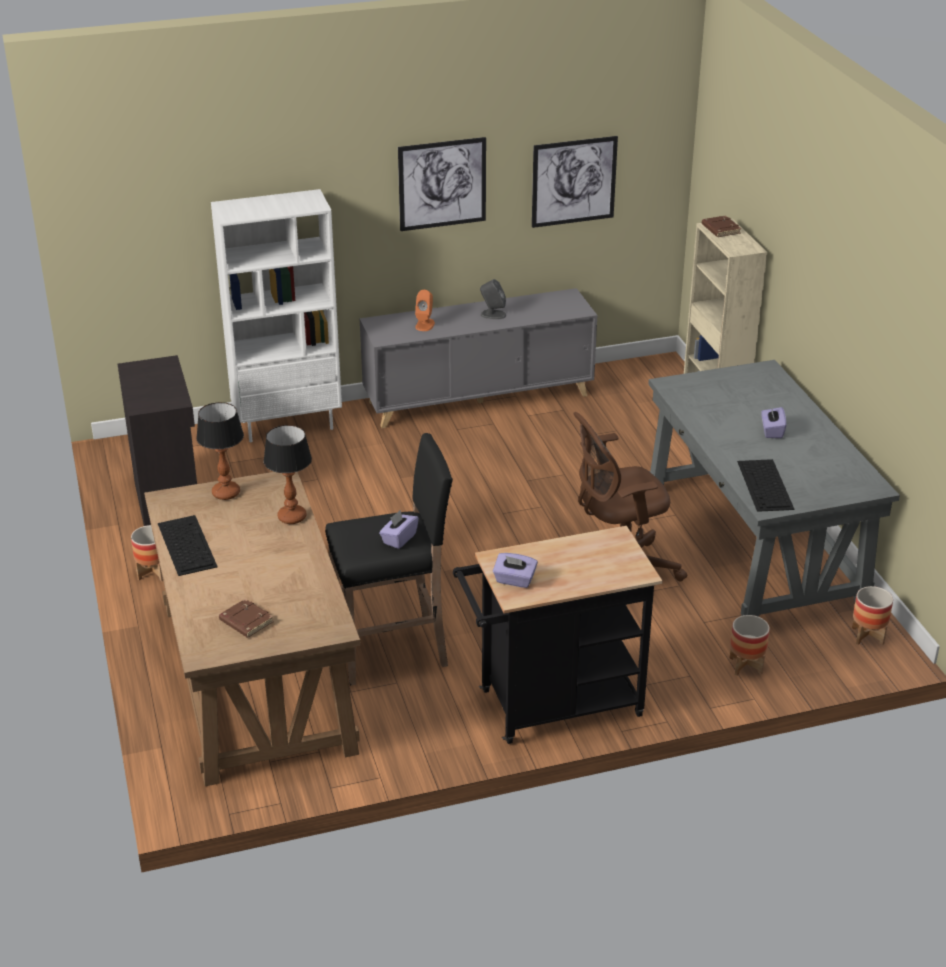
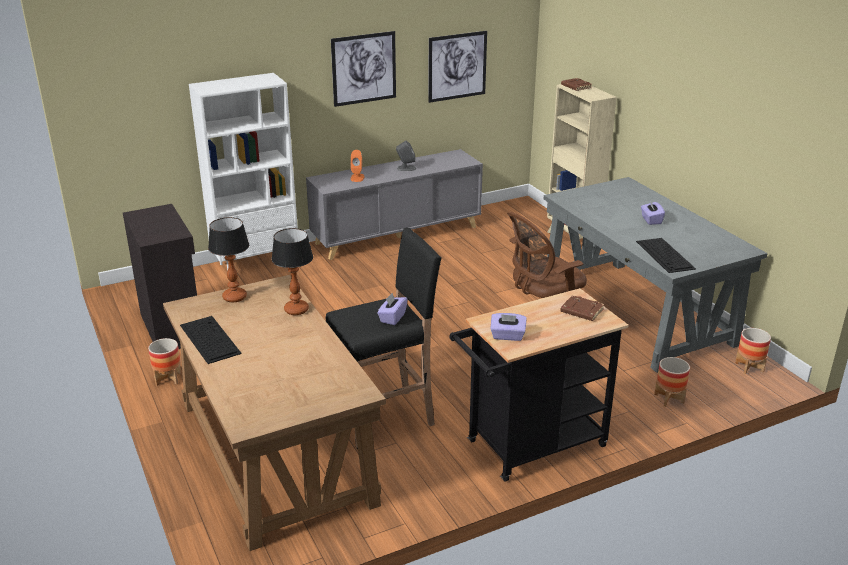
camera: 10 degrees left, 5 degrees down
brown book [219,599,274,638] -> brown book moved to [560,295,604,321]

